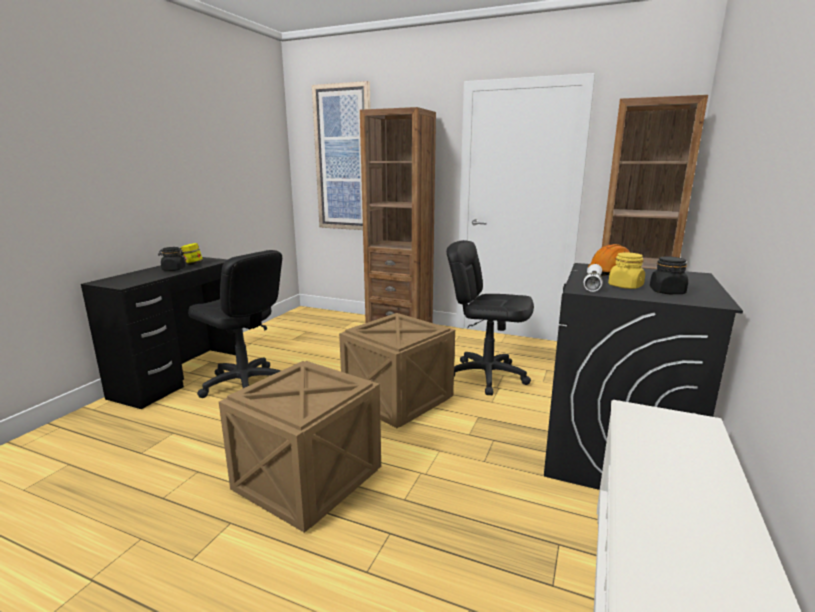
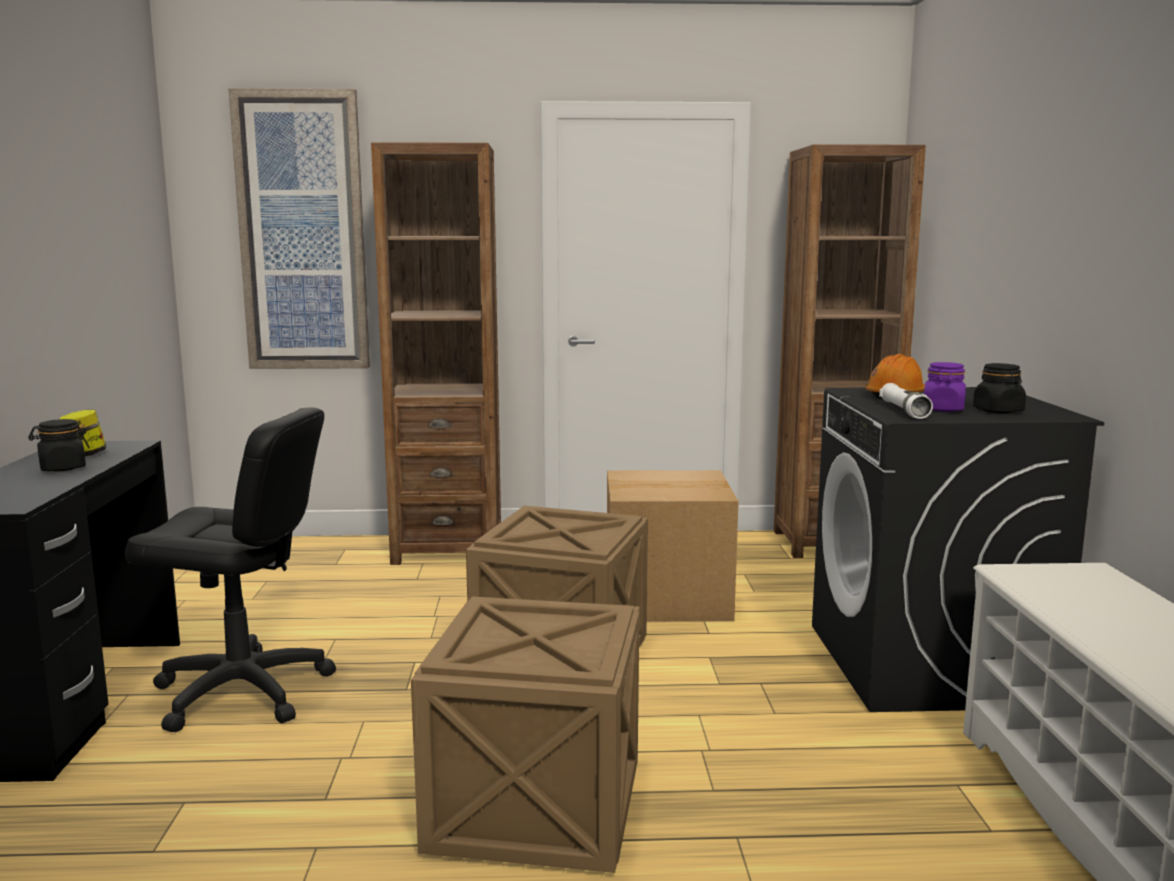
camera: 25 degrees left, 5 degrees down
black office chair [447,240,534,395] -> cardboard box [607,470,739,622]
yellow jar [608,252,645,289] -> purple jar [924,362,966,412]

